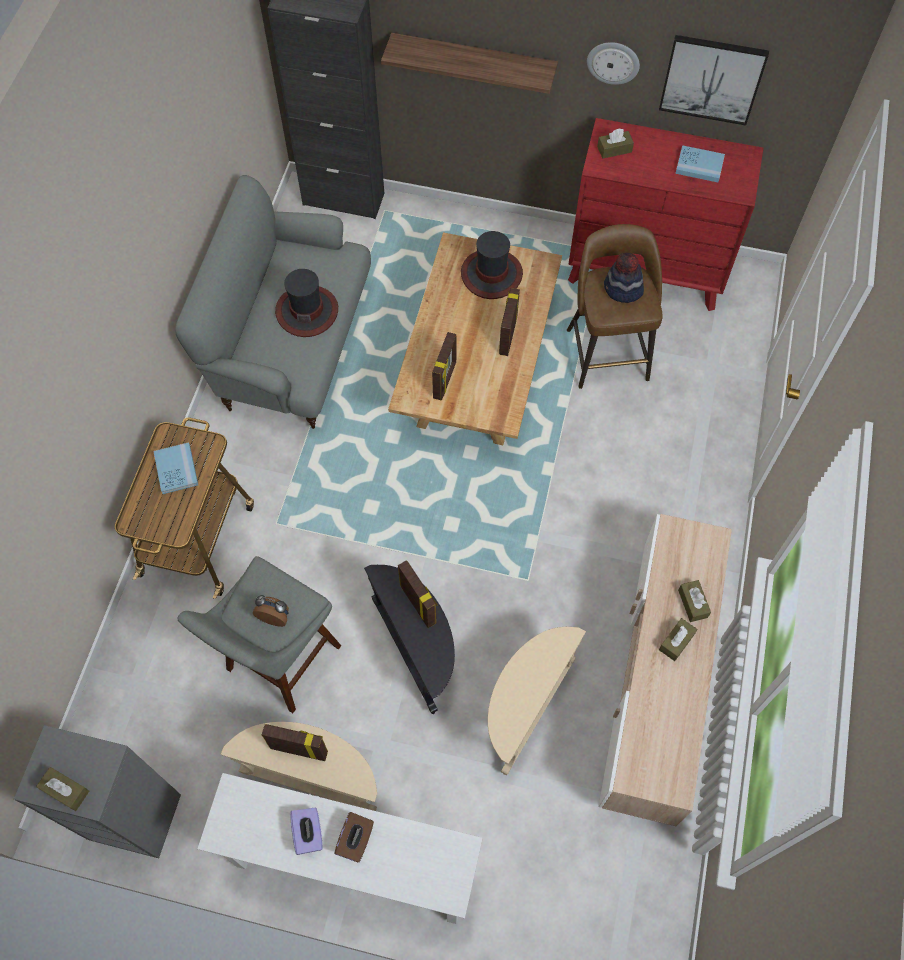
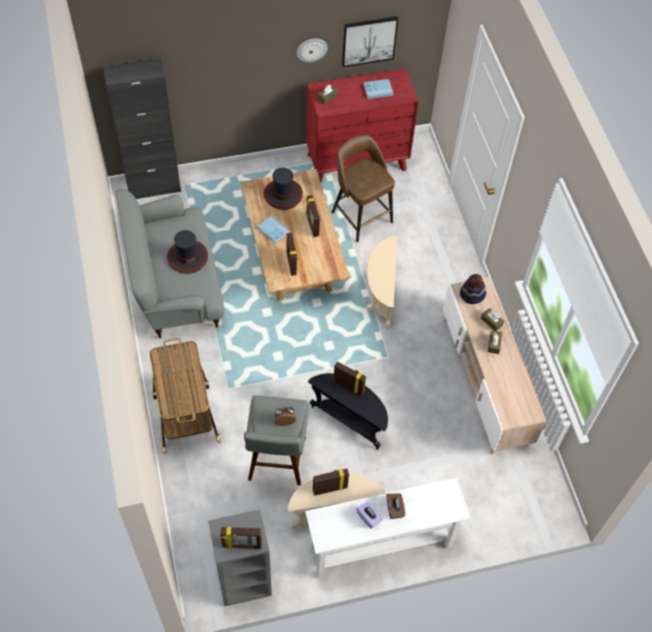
camera: 30 degrees left, 5 degrees down
brown tissue box [36,767,89,811] -> picture frame [220,527,262,549]
blue book [153,442,198,494] -> blue book moved to [257,215,290,244]
shelf [381,33,558,94] -> none
beige side table [488,627,586,775] -> beige side table moved to [366,236,397,330]
hat [604,253,644,303] -> hat moved to [460,274,486,304]

